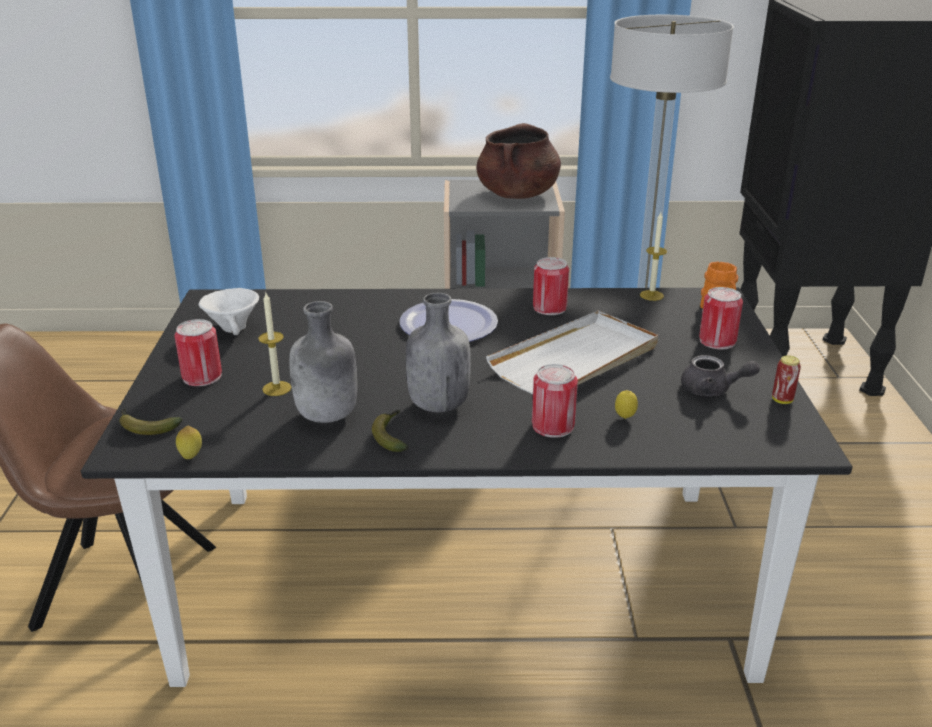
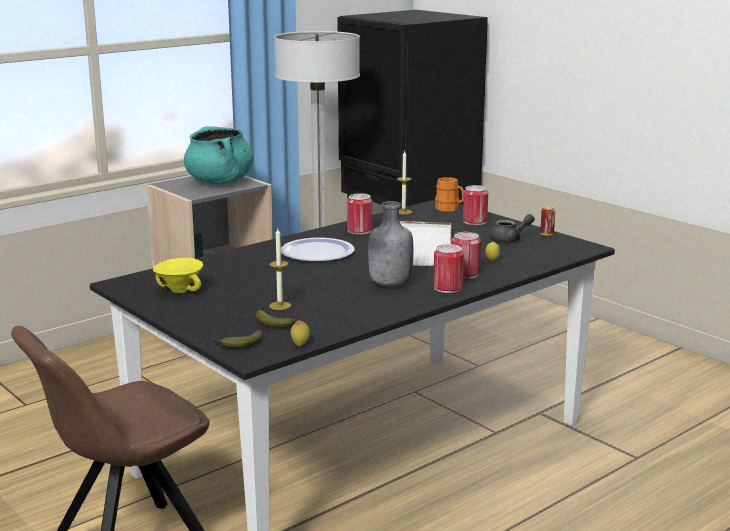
camera: 40 degrees left, 10 degrees down
can [174,319,222,386] -> can moved to [433,244,464,293]
white bowl [198,288,259,335] -> yellow bowl [153,258,203,293]
grey bottle [289,301,357,423] -> none
banana [372,410,408,452] -> banana moved to [256,307,297,328]
brown cooking pot [476,123,561,199] -> turquoise cooking pot [184,126,254,185]

